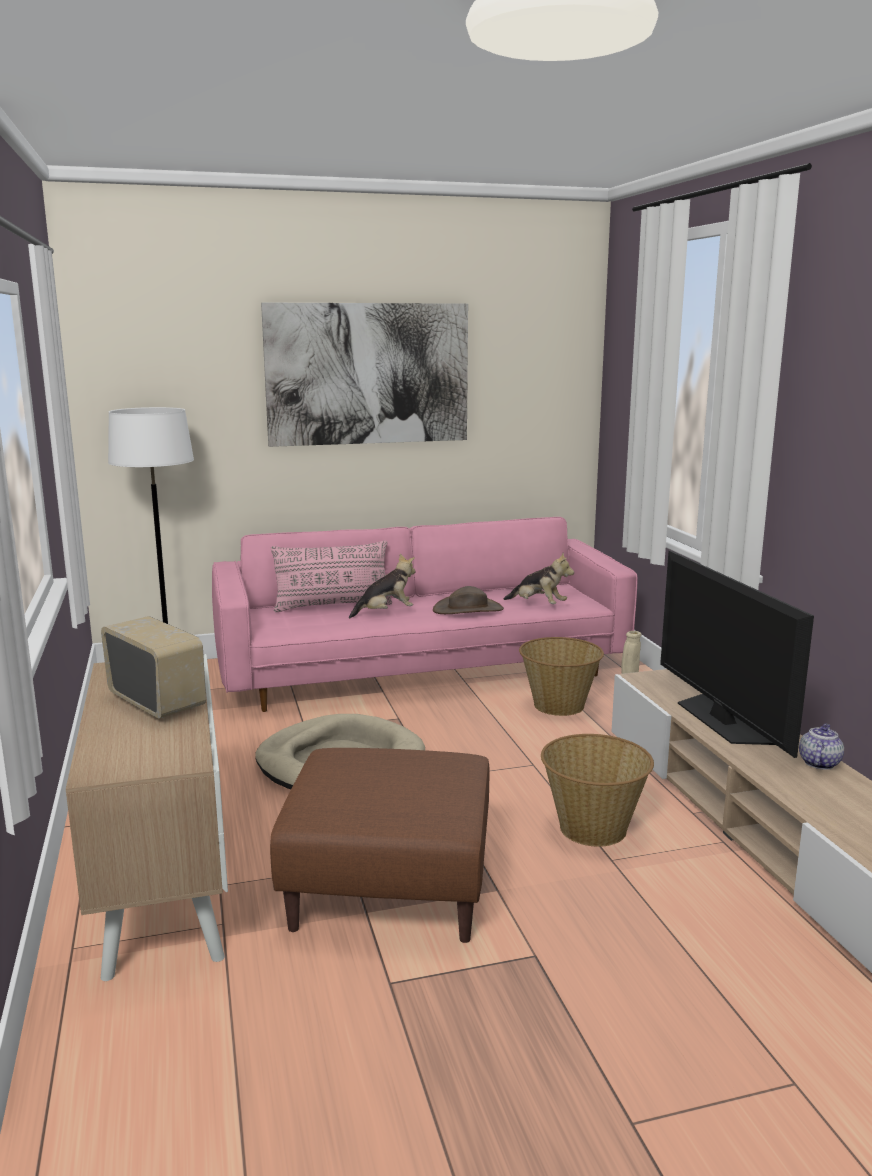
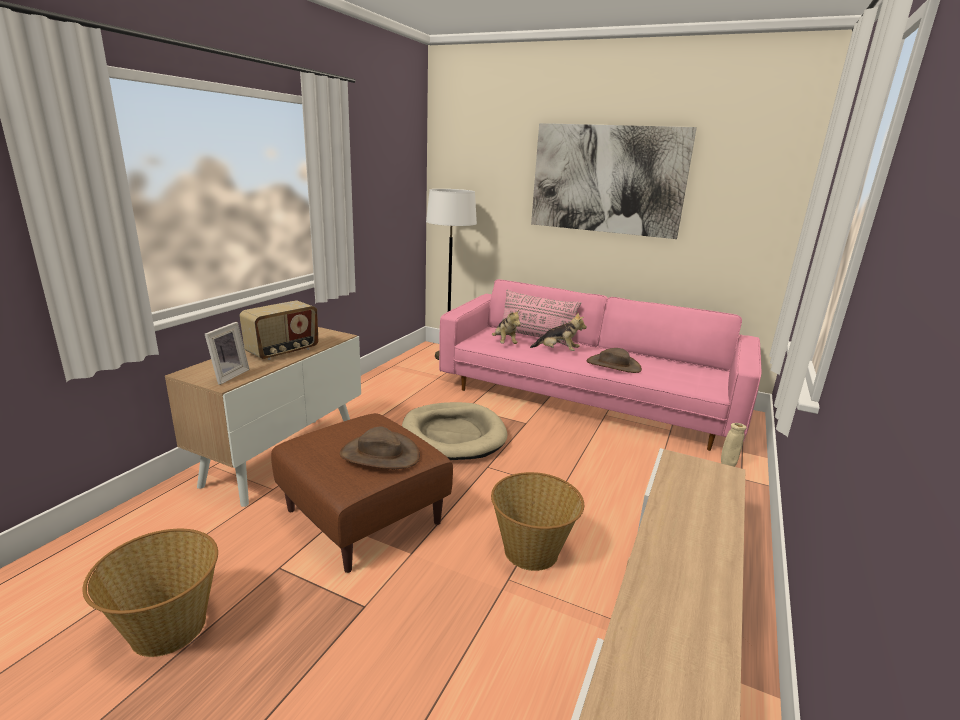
camera: 40 degrees right, 5 degrees up
radio [101,616,206,719] -> radio turned 45 degrees clockwise [239,300,318,360]
plush toy [504,553,574,604] -> plush toy moved to [492,310,521,344]
basket [519,637,604,716] -> basket moved to [82,529,218,657]
television [660,550,814,758] -> none
teapot [799,723,844,770] -> none
none -> picture frame [205,322,250,385]
none -> brown hat [340,426,420,469]

